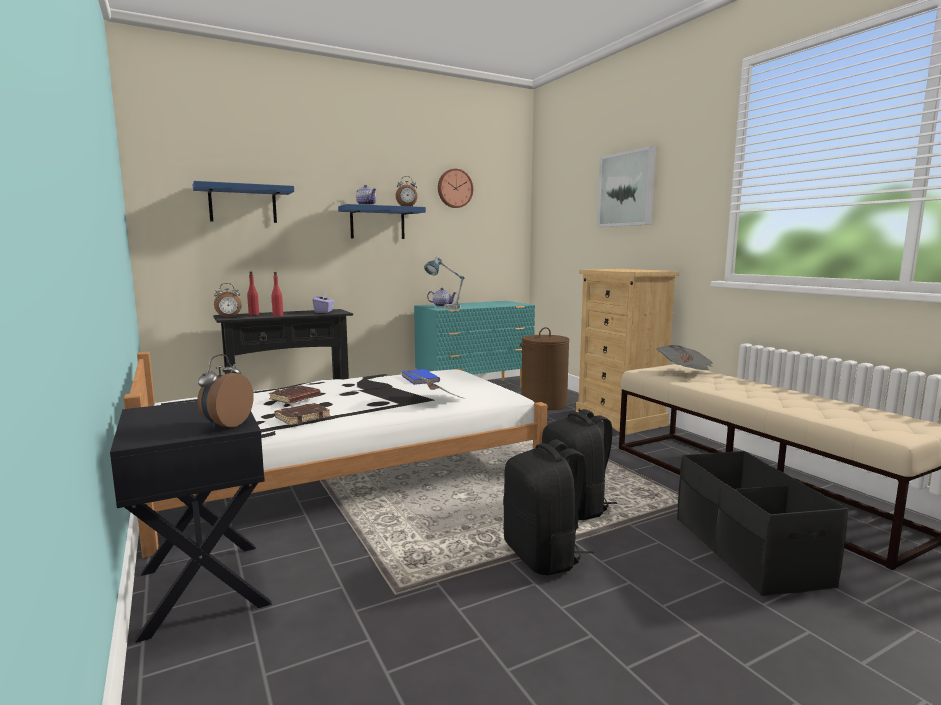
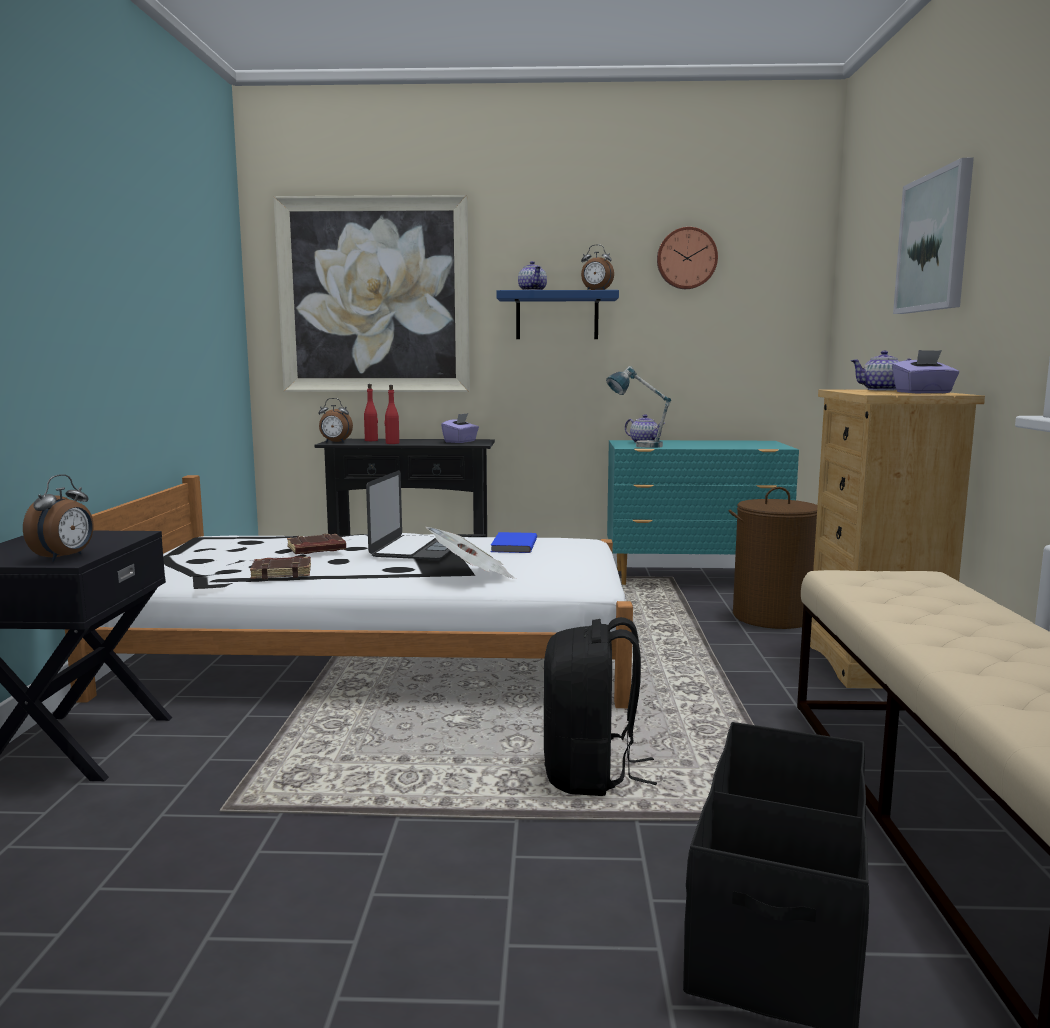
camera: 30 degrees right, 0 degrees up
blue shelf [193,181,294,223] -> picture [273,195,470,392]
alarm clock [197,354,254,429] -> alarm clock turned 150 degrees clockwise [23,474,93,562]
black backpack [503,440,594,575] -> none
newspaper [656,345,713,370] -> none
none -> laptop [366,470,465,560]
none -> teapot [850,351,912,391]
none -> purple tissue box [892,350,959,394]

